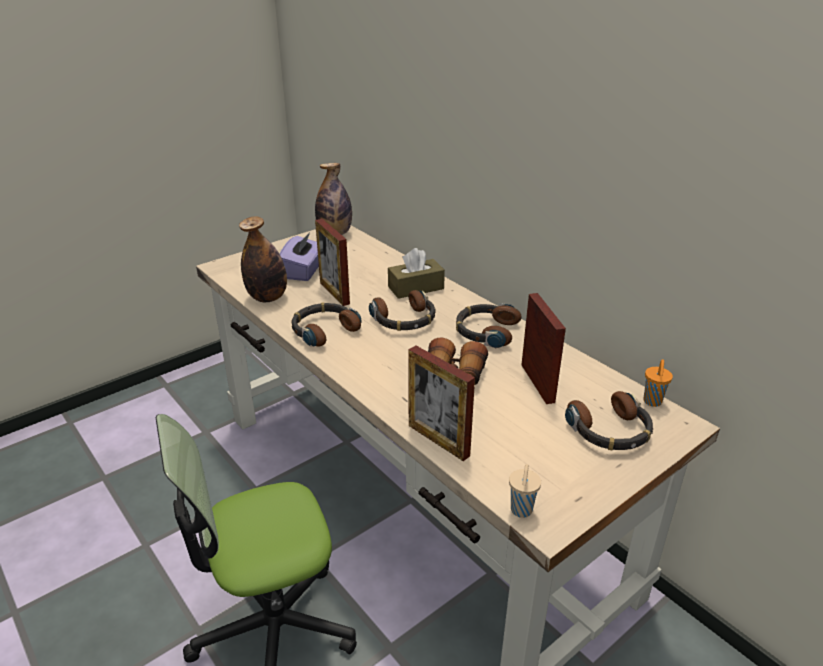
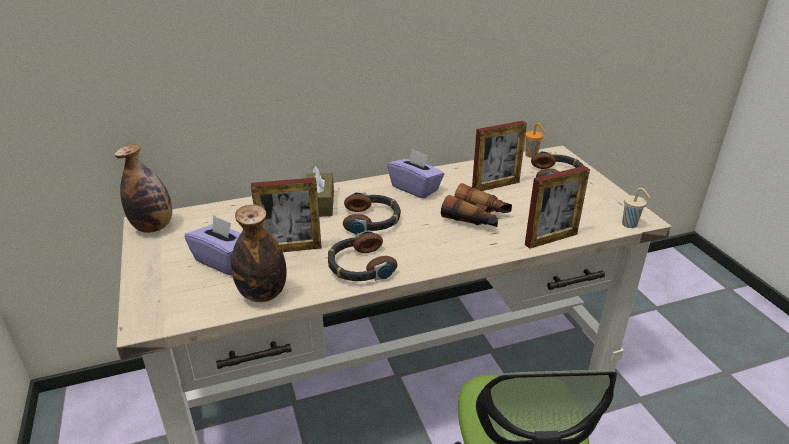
camera: 70 degrees left, 0 degrees up
headphones [456,303,521,349] -> purple tissue box [387,149,444,199]
picture frame [521,293,566,404] -> picture frame turned 150 degrees clockwise [472,121,527,191]

